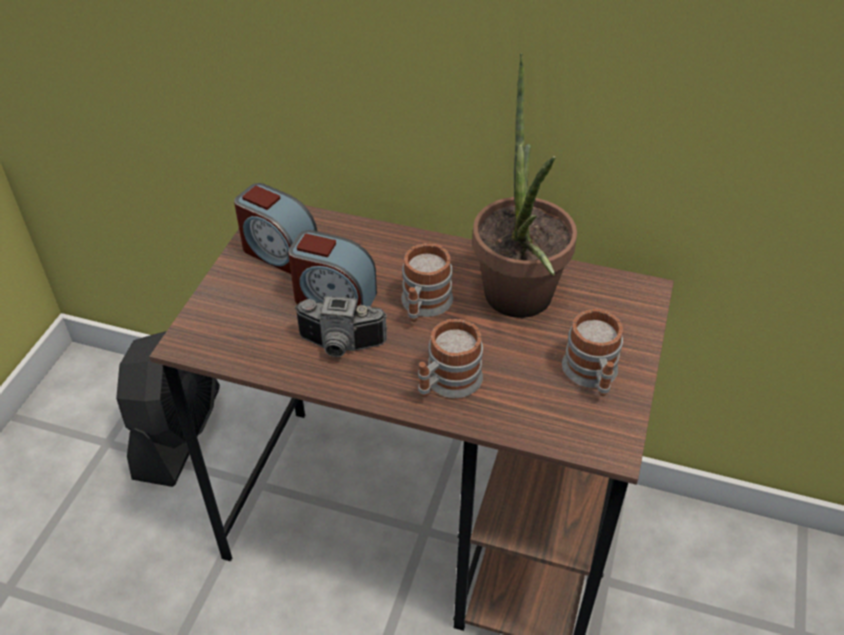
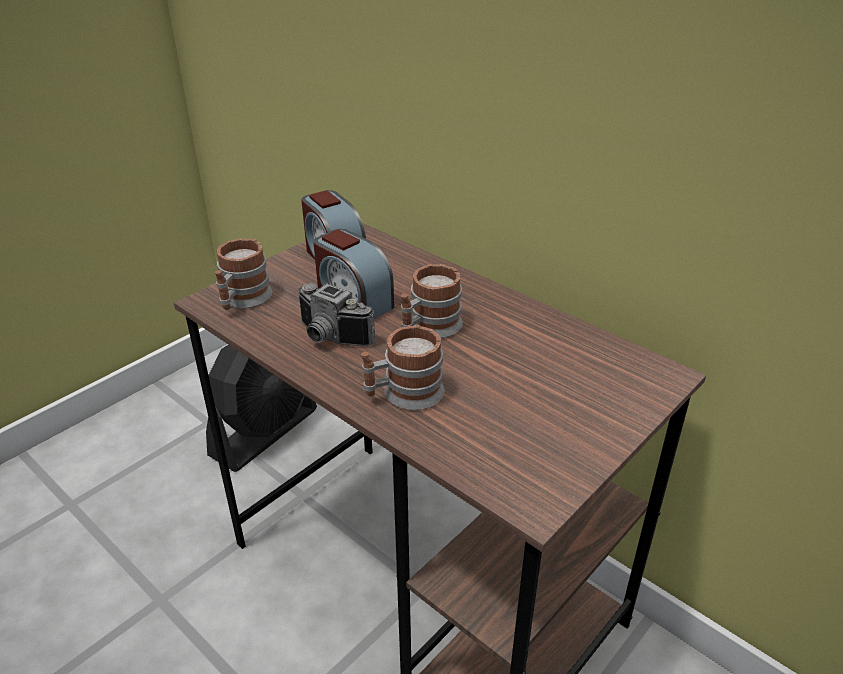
camera: 25 degrees right, 10 degrees down
potted plant [472,53,577,318] -> none
mug [562,309,623,396] -> mug moved to [215,238,272,310]

